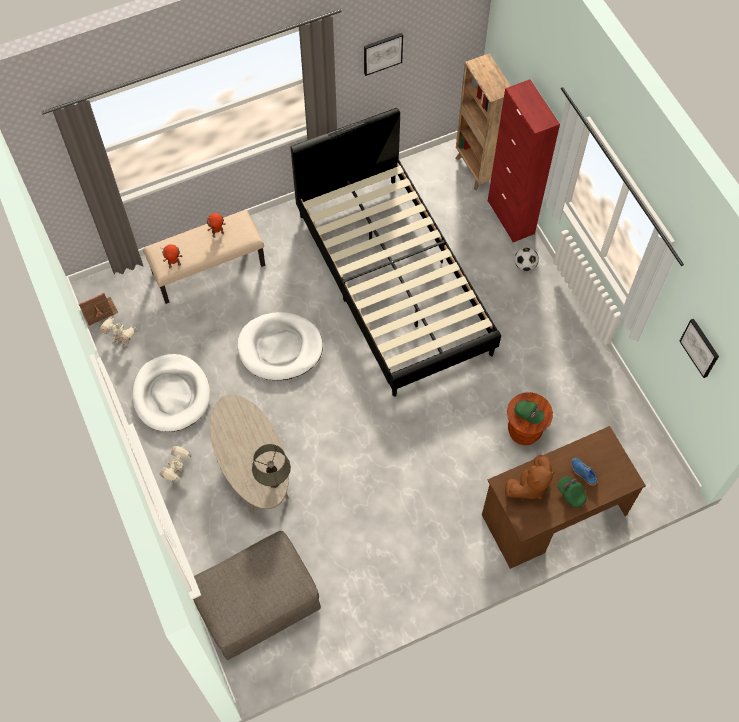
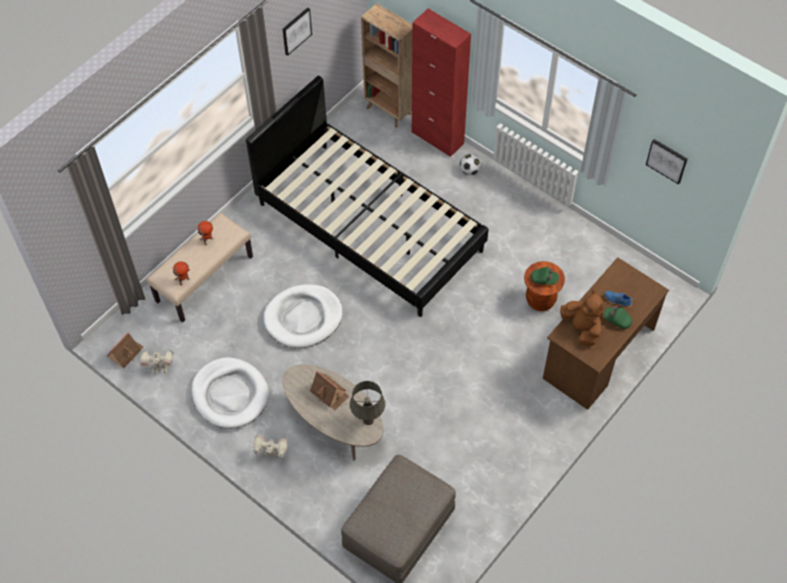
camera: 25 degrees left, 5 degrees down
toy robot [159,446,192,483] -> toy robot turned 105 degrees clockwise [252,434,288,458]
brown plush toy [505,454,555,499] -> brown plush toy turned 60 degrees counterclockwise [560,290,604,346]
none -> toy house [310,371,349,410]

